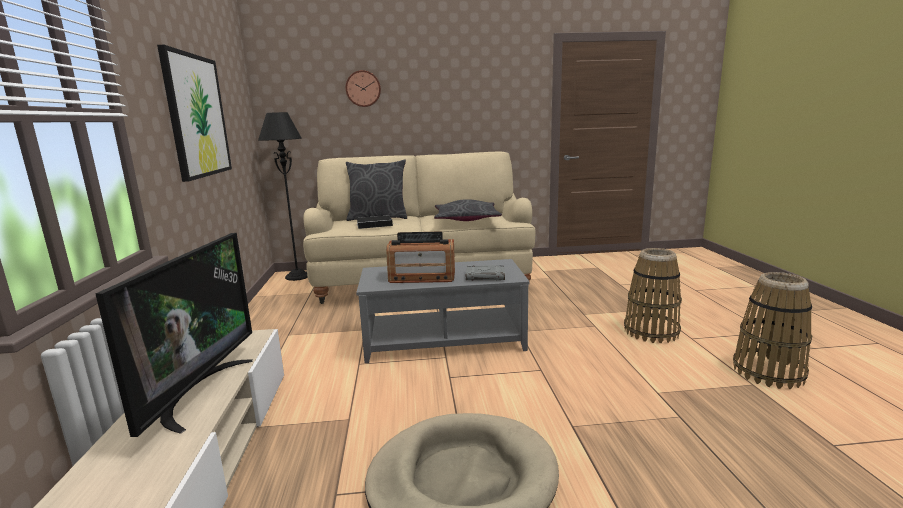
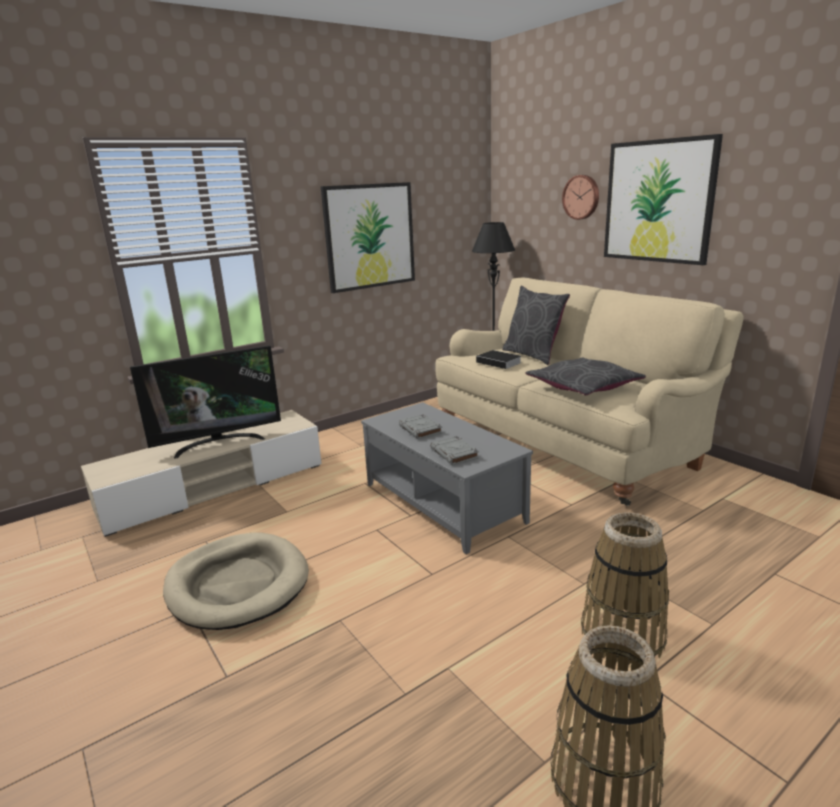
camera: 60 degrees right, 5 degrees up
radio [386,231,455,283] -> grey book [399,415,442,439]
none -> picture [604,134,723,265]

